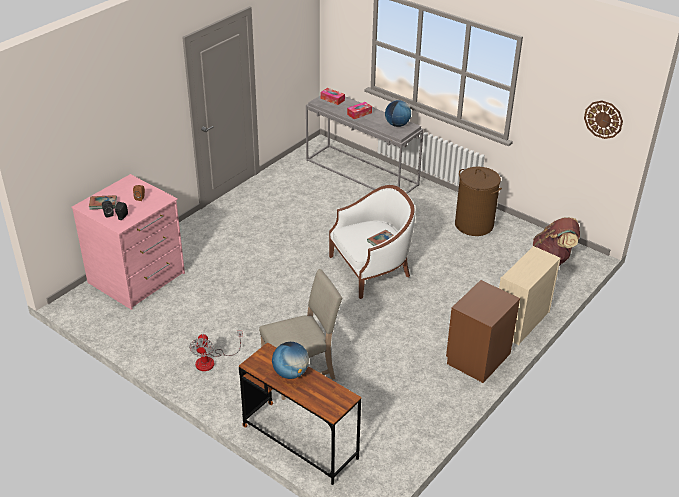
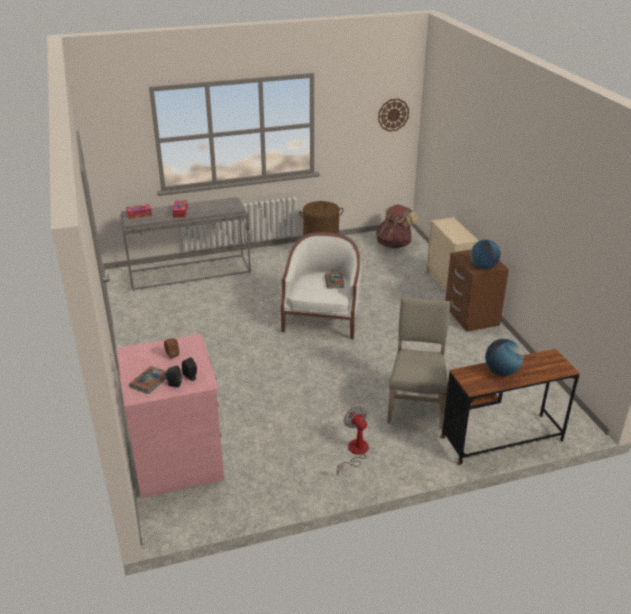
camera: 55 degrees left, 5 degrees down
fan [189,331,243,371] -> fan turned 150 degrees counterclockwise [337,406,369,474]
globe [385,100,411,127] -> globe moved to [471,239,501,269]

